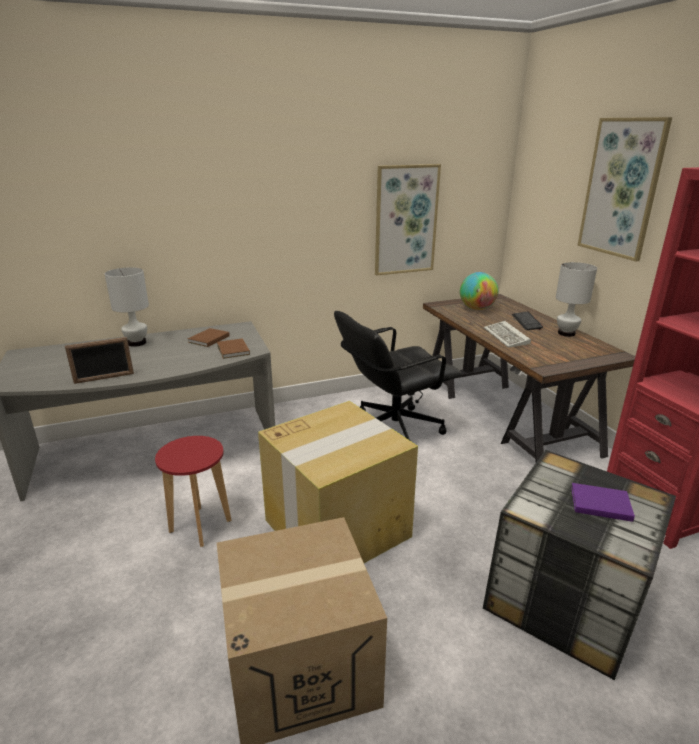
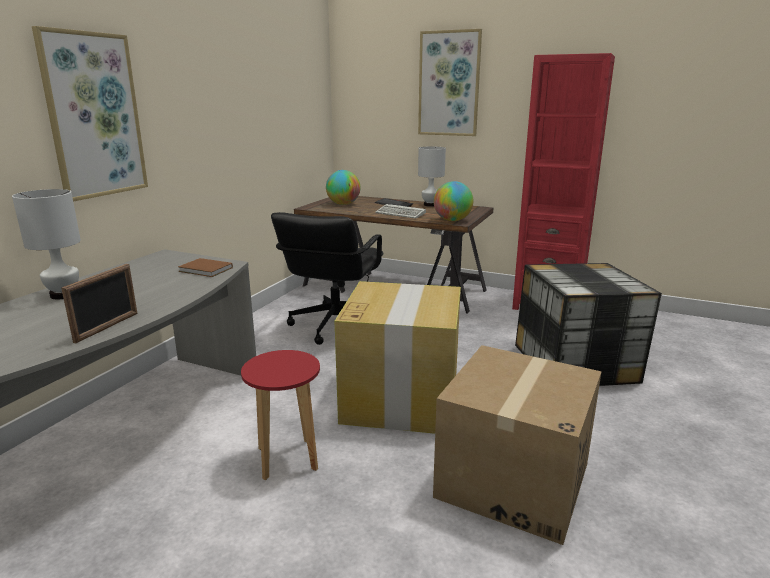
camera: 45 degrees left, 5 degrees down
brown book [187,328,230,347] -> none
picture [375,164,441,276] -> picture moved to [32,26,148,202]
purple book [571,483,635,522] -> none
none -> globe [434,181,473,221]

